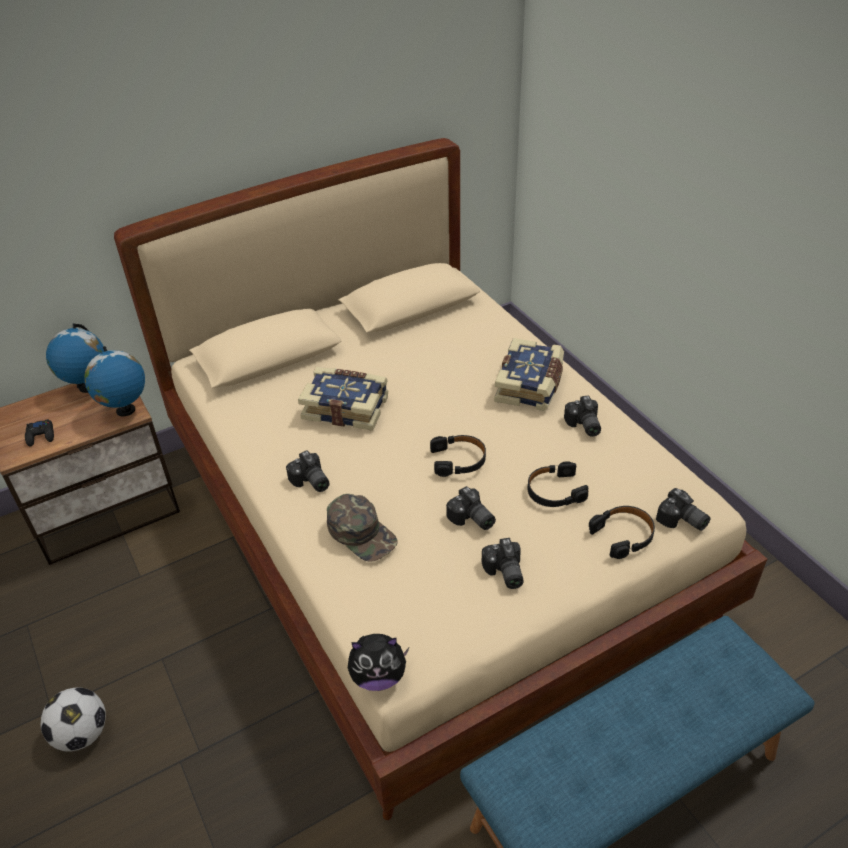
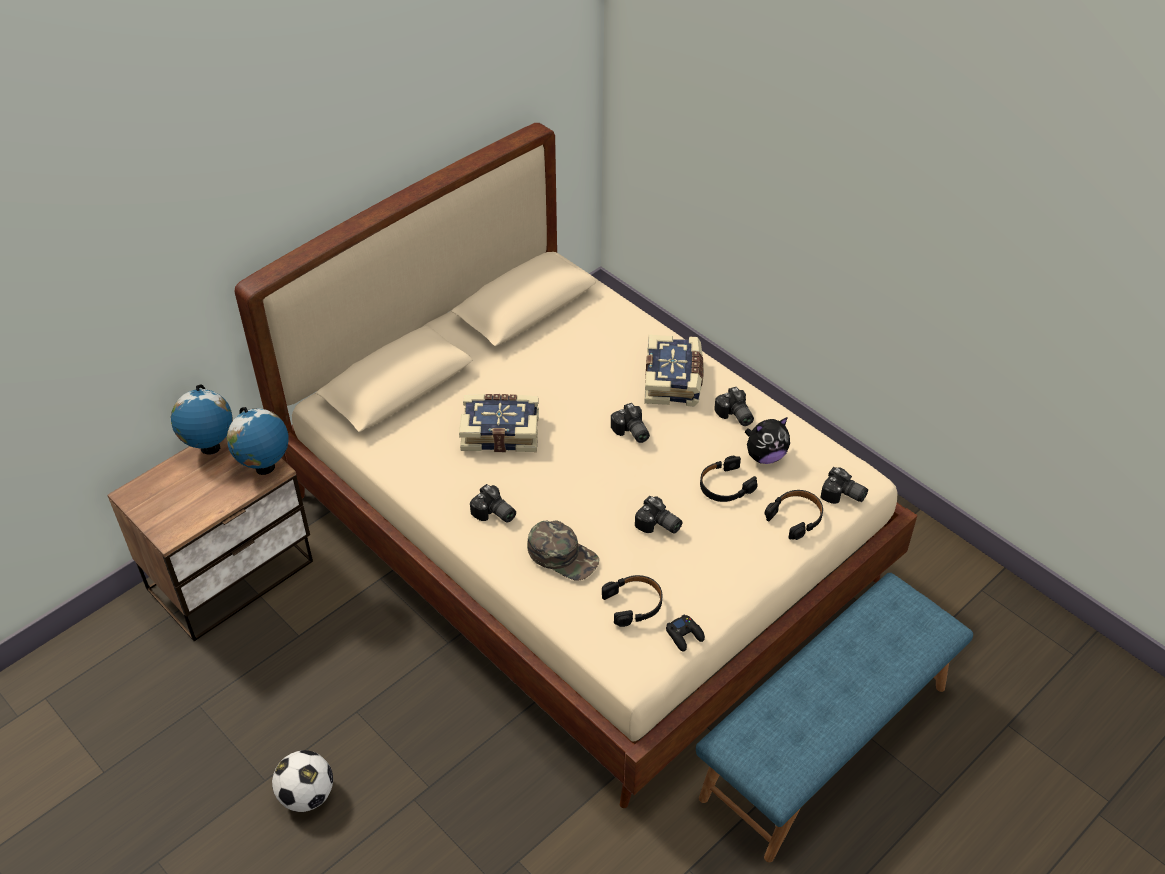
camera: 15 degrees left, 5 degrees up
black game controller [25,419,54,446] -> black game controller moved to [666,614,705,651]
plush toy [348,634,409,691] -> plush toy moved to [745,417,790,464]
black headphones [430,435,486,477] -> black headphones moved to [602,575,662,627]
camera [482,538,524,589] -> camera moved to [611,403,650,443]

